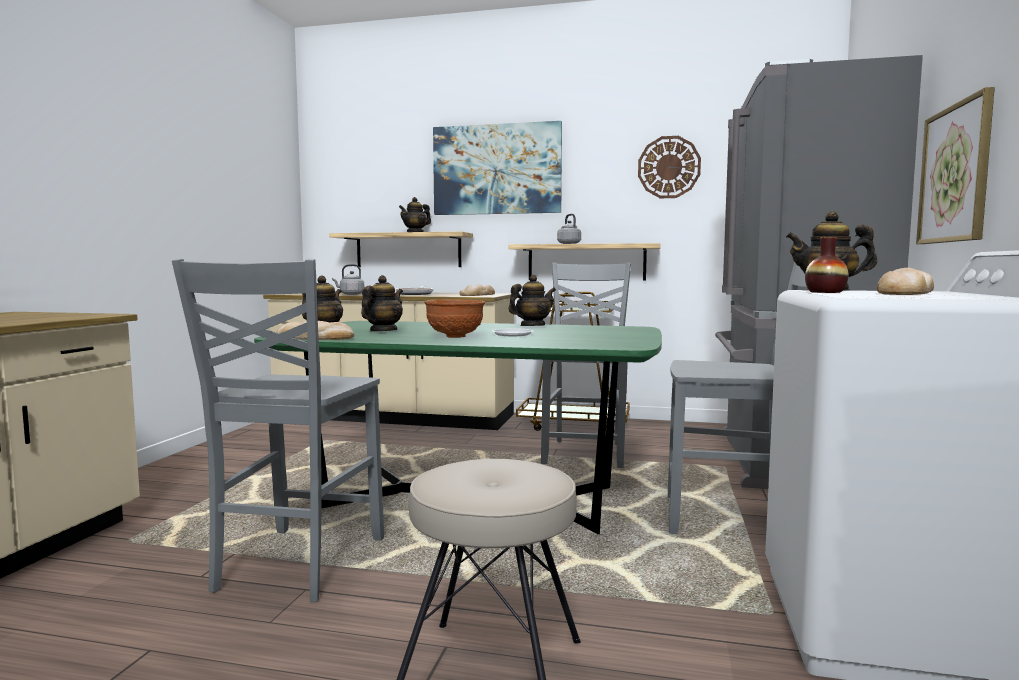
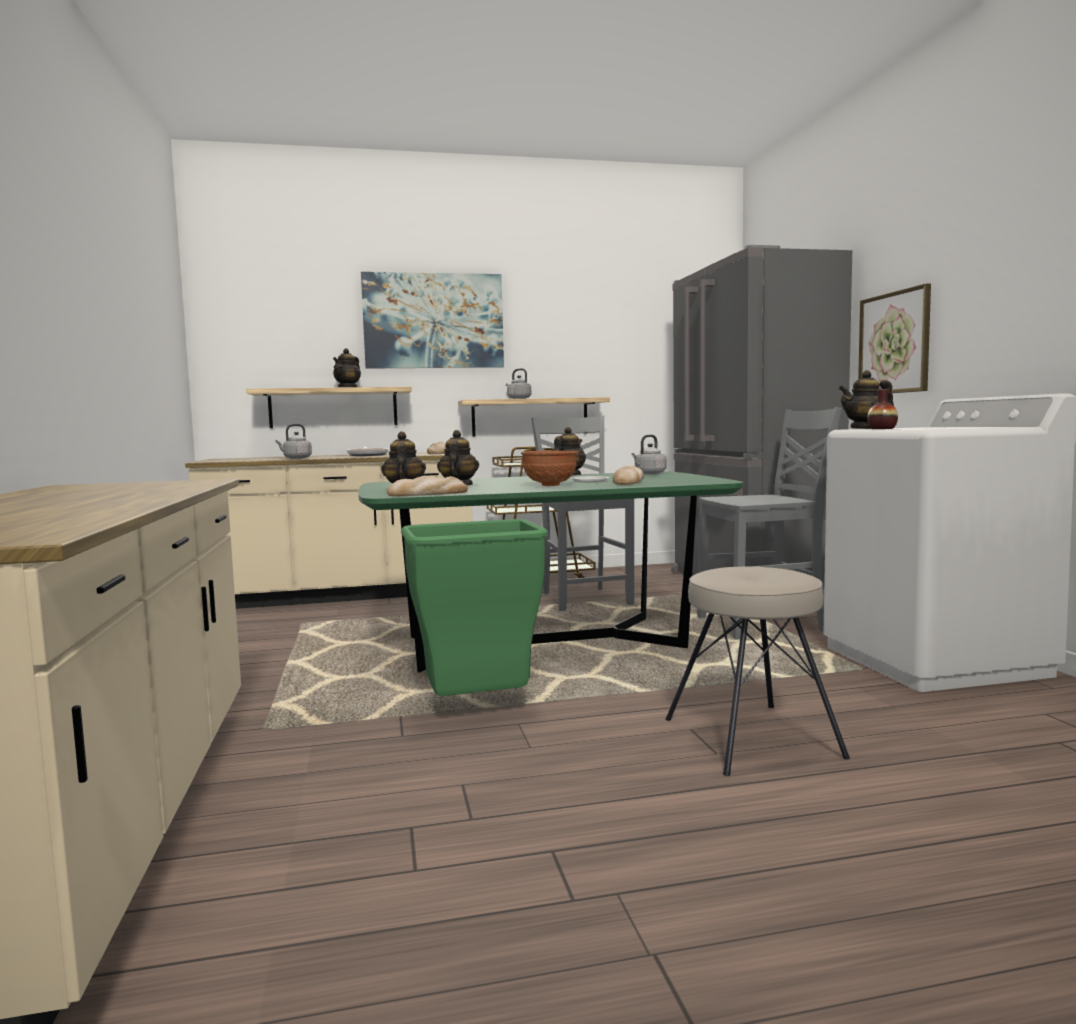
camera: 25 degrees left, 0 degrees up
grey chair [172,259,384,602] -> green trash can [401,519,548,696]
wall clock [638,136,701,198] -> none
bread [877,268,934,295] -> bread moved to [613,466,644,485]
none -> grey kettle [631,435,666,474]

